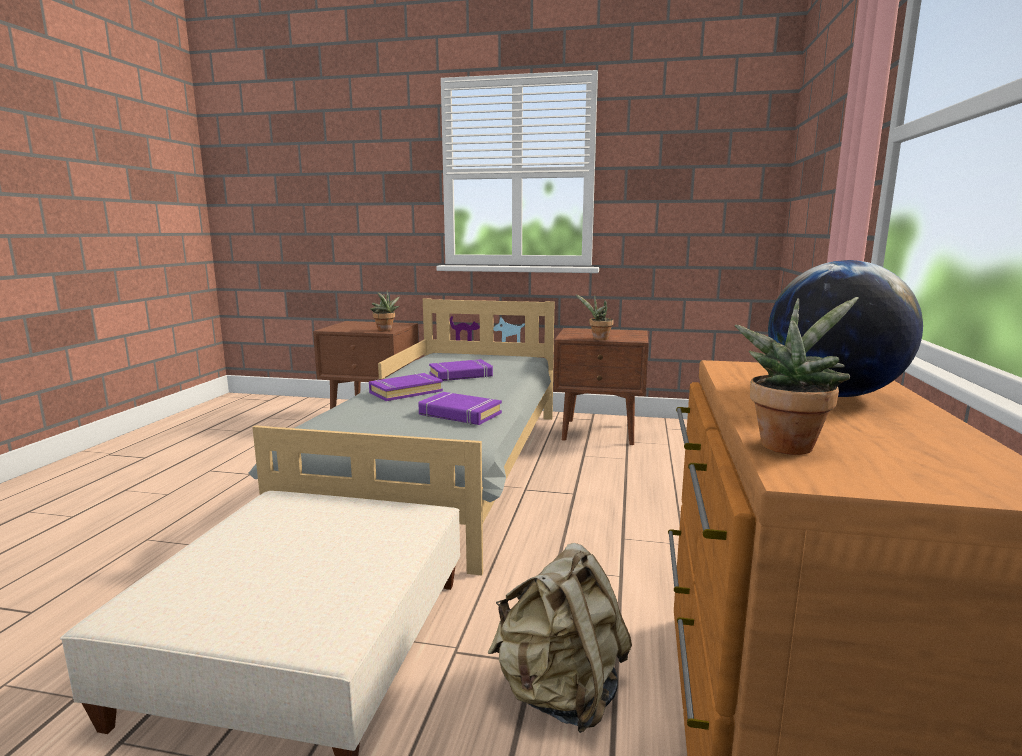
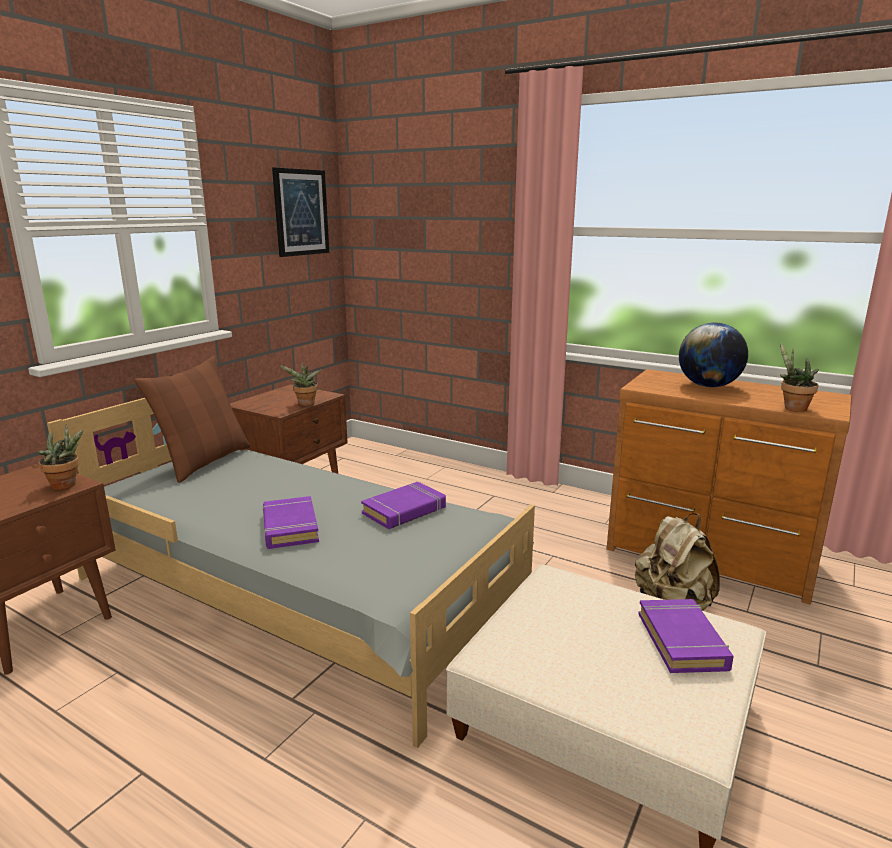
camera: 70 degrees left, 5 degrees up
purple book [429,359,493,381] -> purple book moved to [638,599,734,673]
none -> brown pillow [134,356,250,483]
none -> picture [272,167,329,257]

